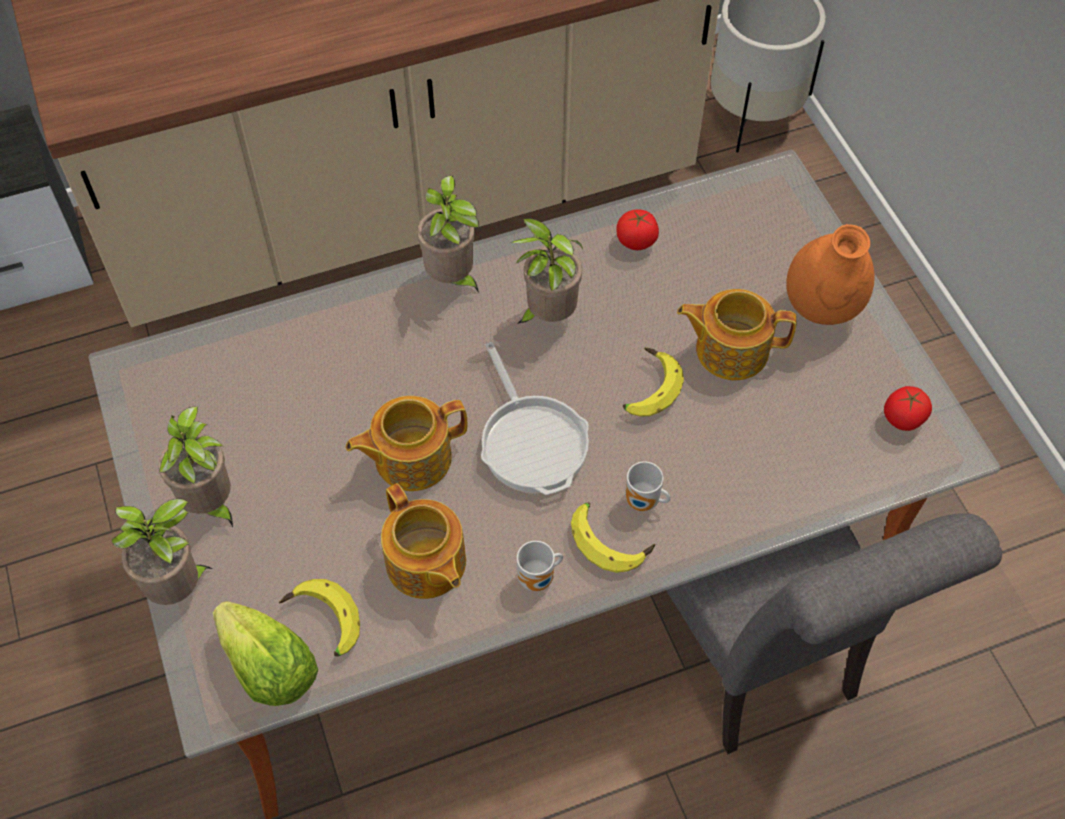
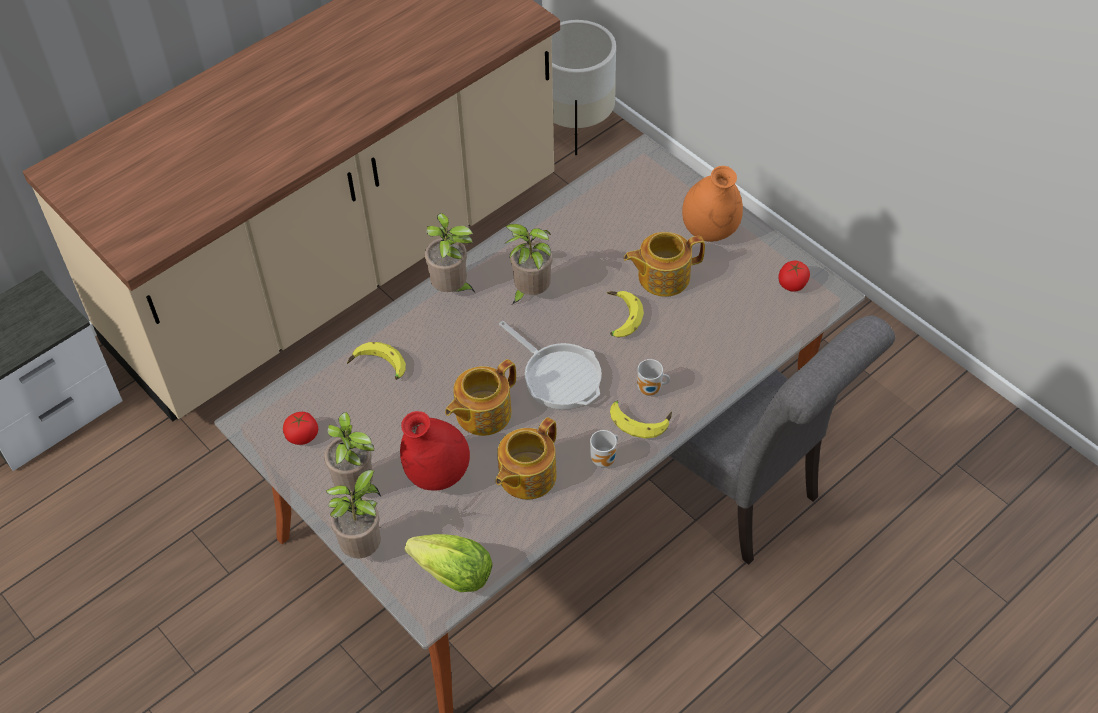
camera: 20 degrees left, 5 degrees down
banana [279,579,360,656] -> banana moved to [347,342,406,380]
teapot [381,483,466,599] -> teapot turned 90 degrees clockwise [495,417,557,500]
tomato [616,209,659,250] -> tomato moved to [283,412,318,445]
none -> red vase [400,411,470,491]

